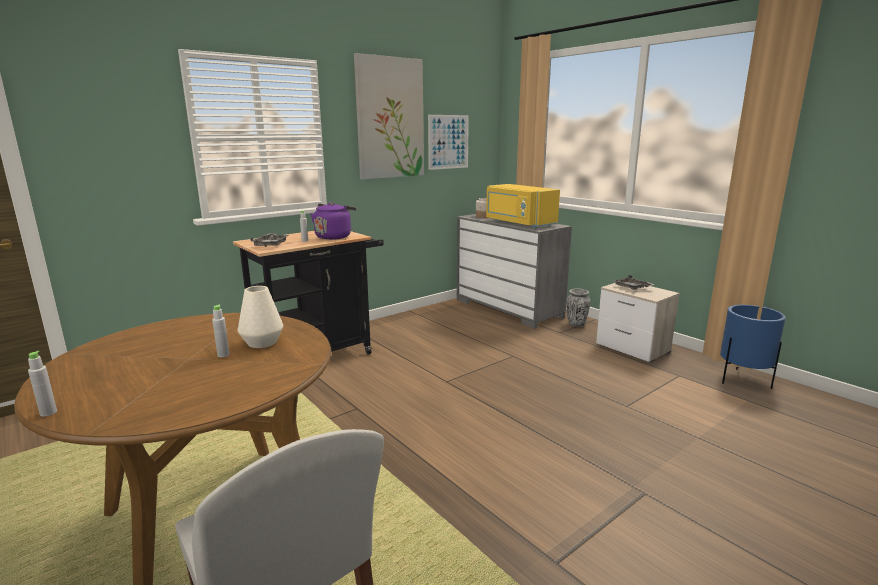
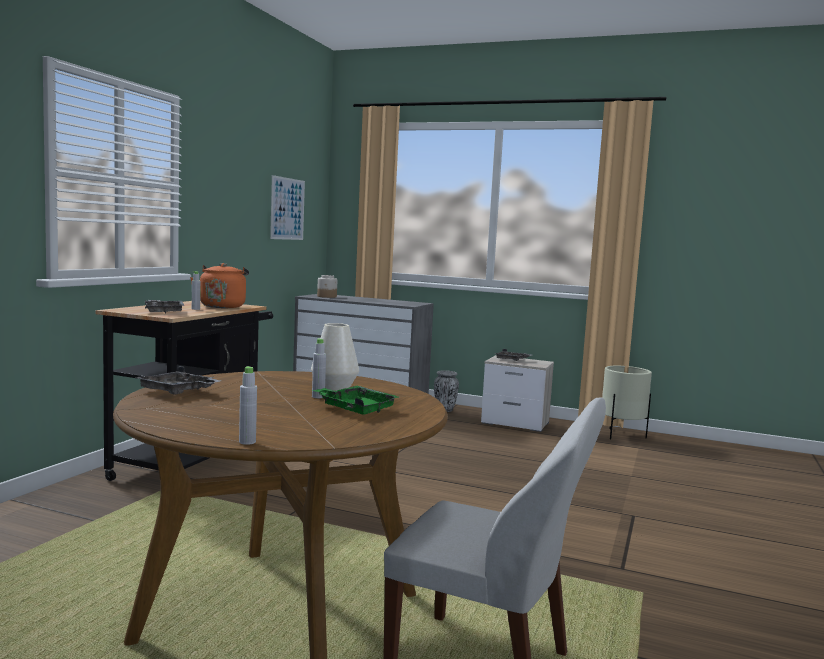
camera: 30 degrees left, 10 degrees down
purple kettle [311,202,356,240] -> orange kettle [190,263,249,308]
picture [354,53,424,180] -> none
yellow microwave [486,184,560,228] -> none
blue planter [720,305,786,389] -> beige planter [602,366,652,440]
none -> grey tray [136,366,220,395]
none -> green tray [312,386,399,414]

